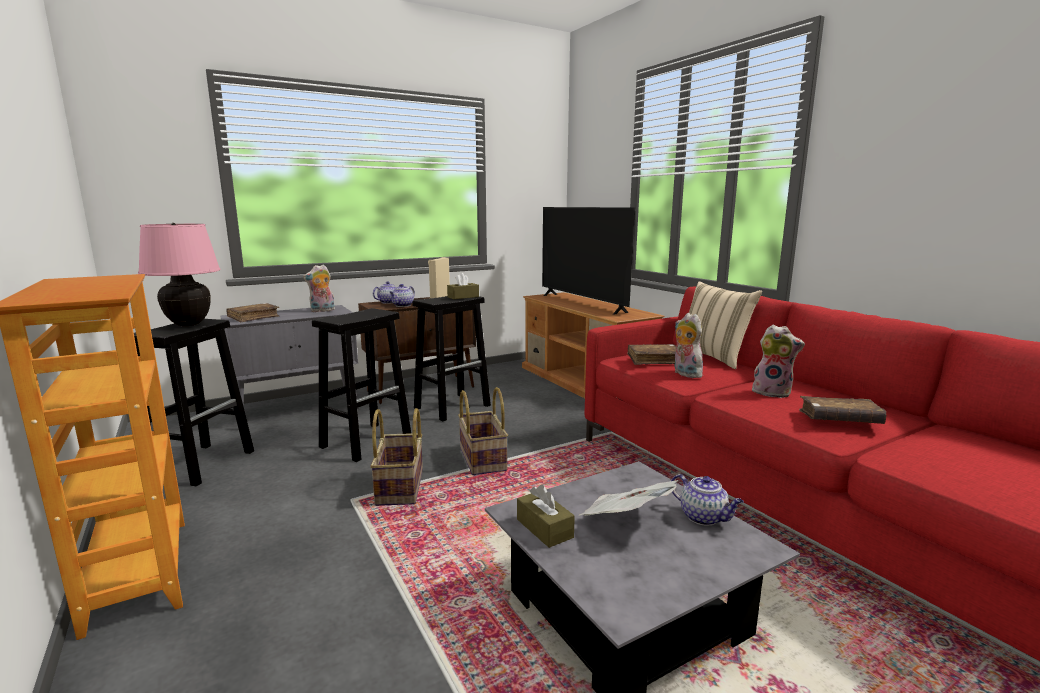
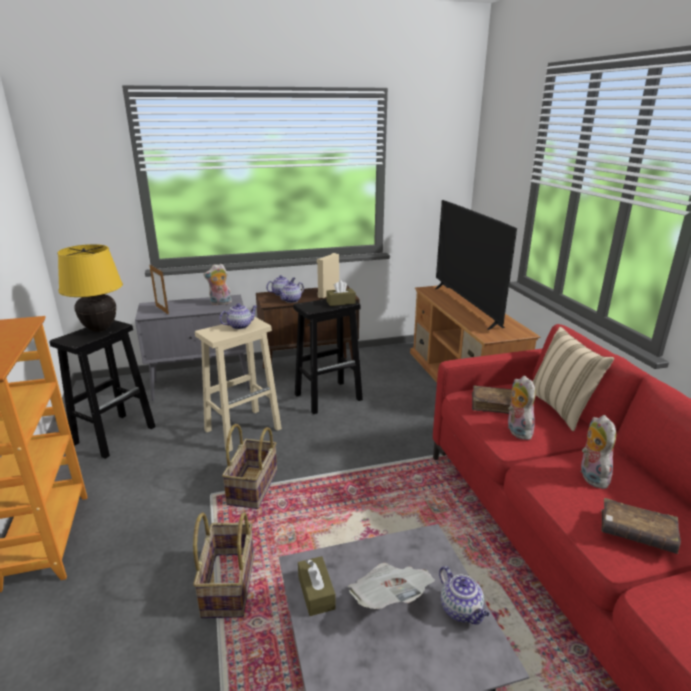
camera: 15 degrees right, 10 degrees up
pink table lamp [138,223,221,326] -> yellow table lamp [57,244,123,332]
brown book [226,303,279,322] -> picture frame [150,265,169,315]
black stool [312,308,411,462] -> beige stool [195,317,282,452]
basket [458,387,508,475] -> basket moved to [193,512,254,619]
plush toy [752,324,805,398] -> plush toy turned 135 degrees counterclockwise [581,415,616,489]
none -> teapot [219,303,257,329]

